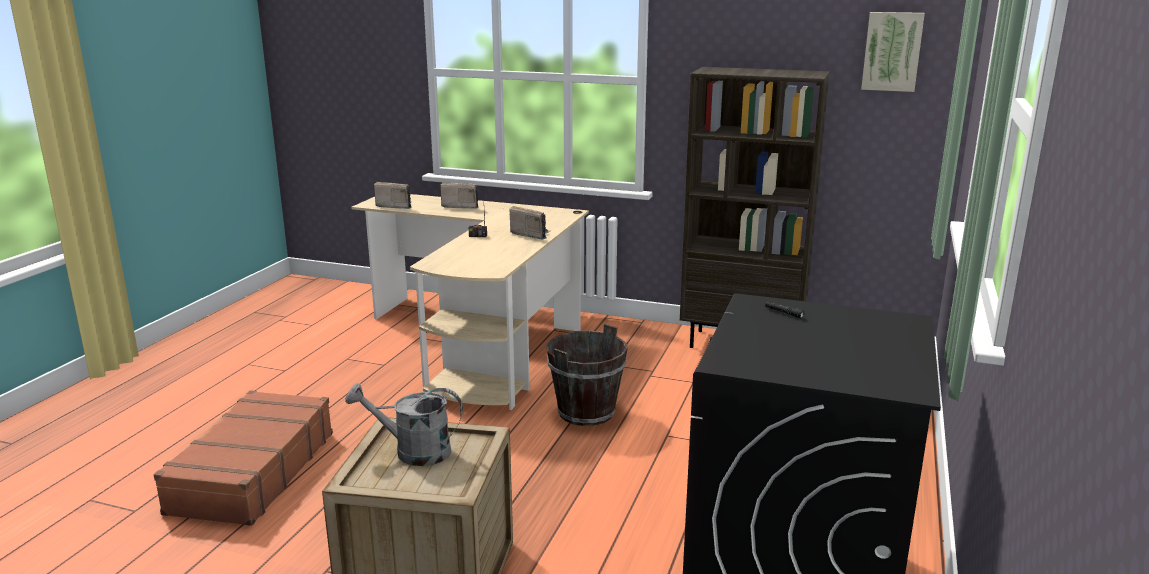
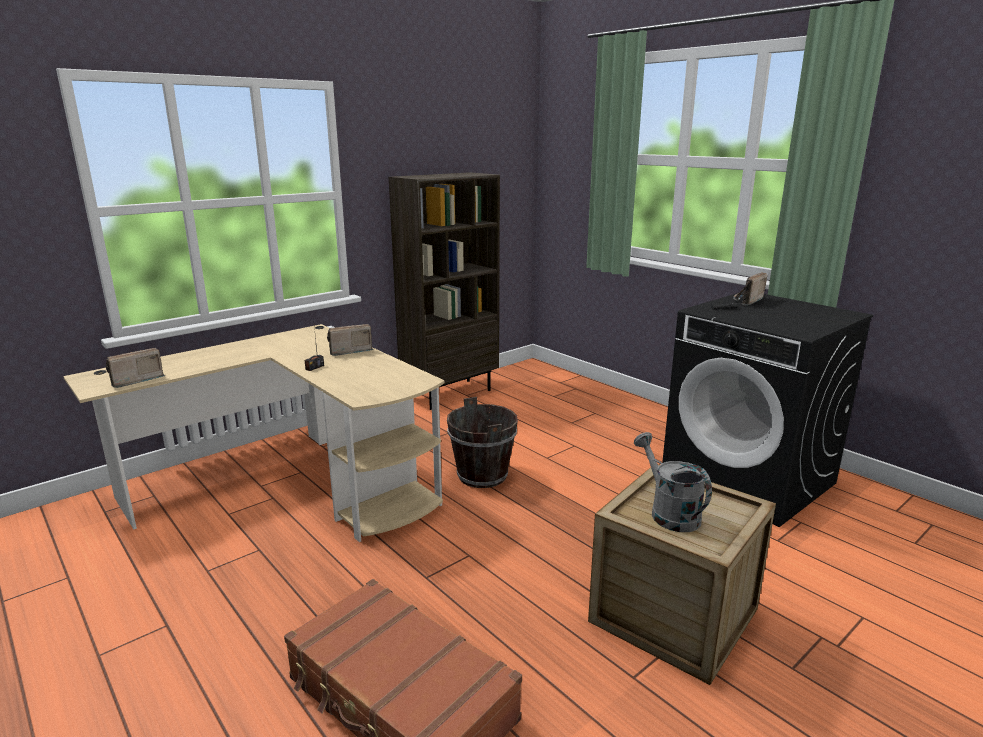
camera: 60 degrees left, 0 degrees up
grey watering can [345,383,463,466] -> grey watering can turned 120 degrees clockwise [634,432,712,532]
radio [440,182,479,208] -> radio moved to [733,272,767,306]
picture [861,12,925,92] -> none

